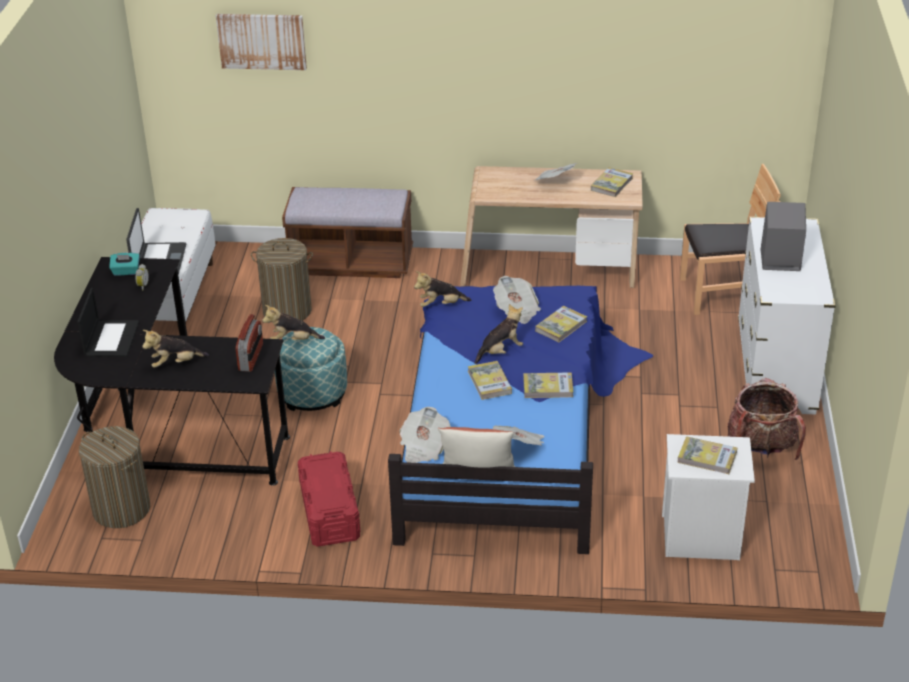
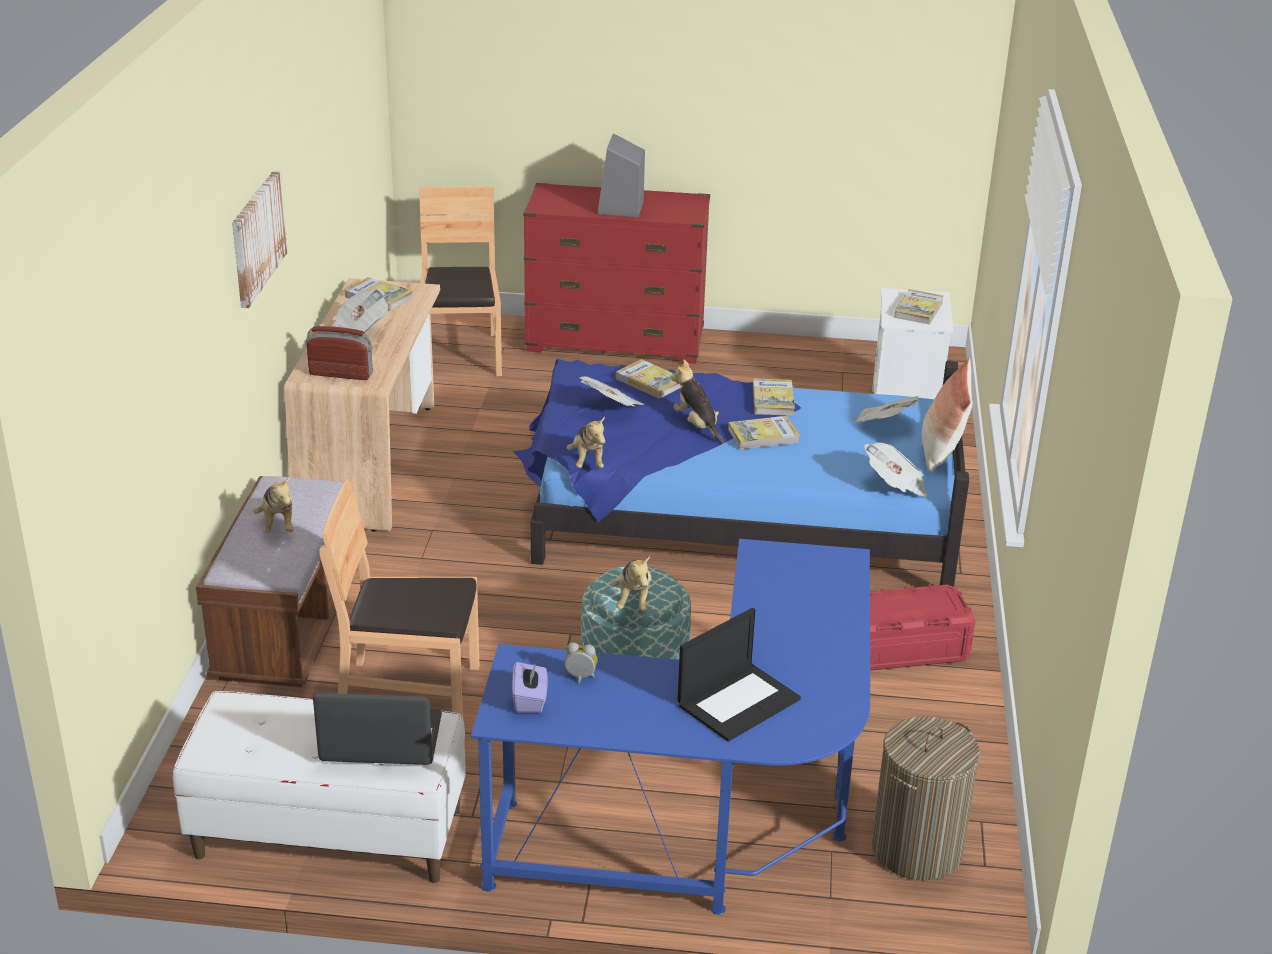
camera: 90 degrees left, 5 degrees down
black desk [54,257,290,486] -> blue desk [471,539,870,915]
laptop [77,288,139,357] -> laptop turned 135 degrees clockwise [677,608,801,742]
turquoise tissue box [109,253,140,276] -> purple tissue box [512,662,548,713]
plush toy [142,330,209,368] -> plush toy moved to [253,476,294,533]
picture [216,14,307,70] -> picture moved to [232,170,288,308]
radio [236,314,263,372] -> radio moved to [305,326,373,380]
laundry basket [251,238,313,323] -> brown chair [319,478,479,716]
backpack [728,378,806,460] -> none
white dresser [738,217,836,414] -> red dresser [523,183,710,364]

